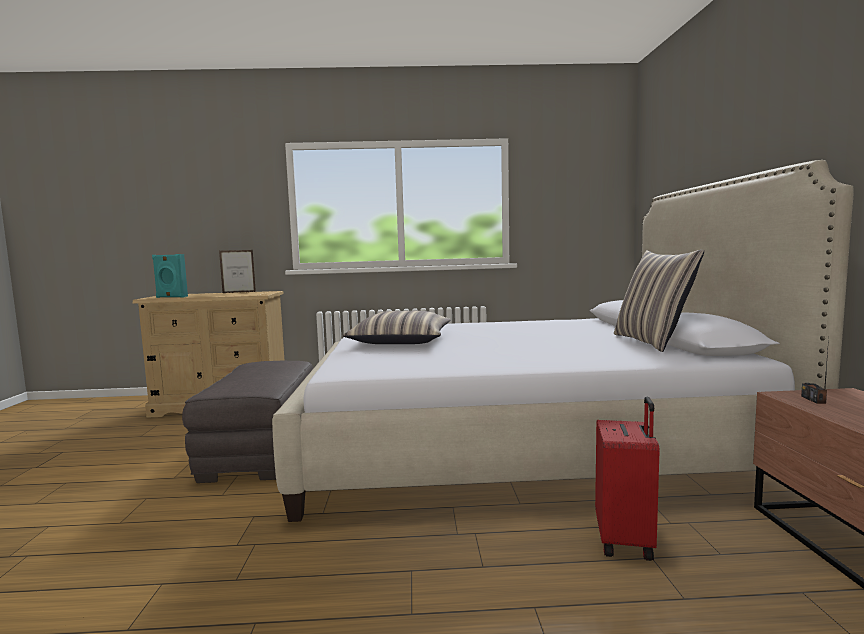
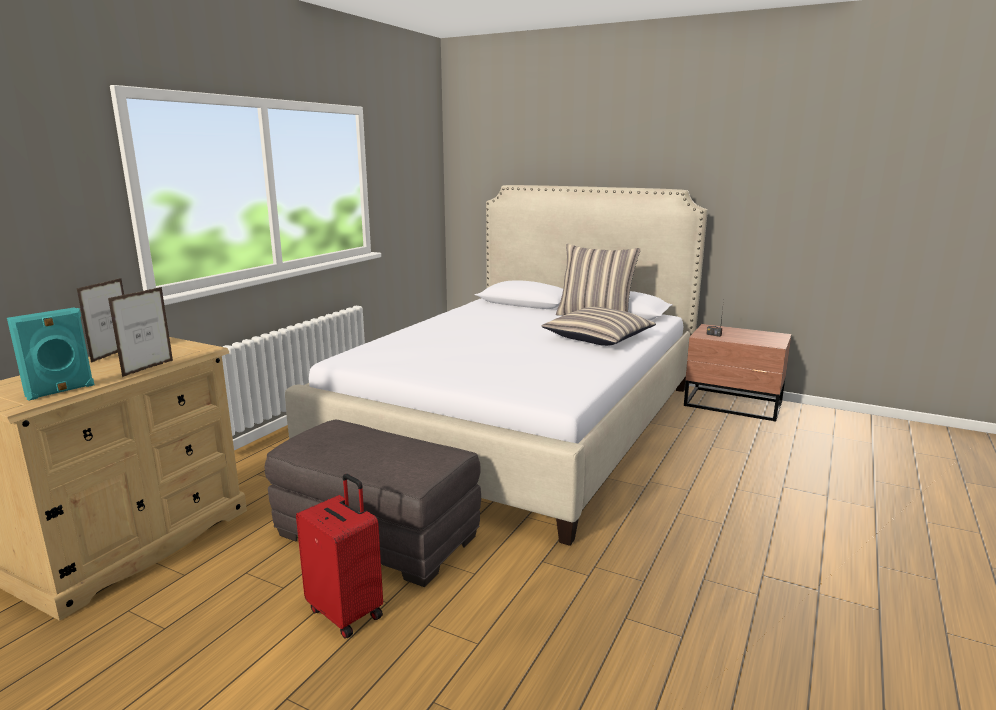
camera: 60 degrees left, 10 degrees up
pillow [343,311,450,344] -> pillow moved to [541,307,656,346]
red suitcase [595,397,660,561] -> red suitcase moved to [296,474,383,639]
none -> picture frame [108,287,173,377]

